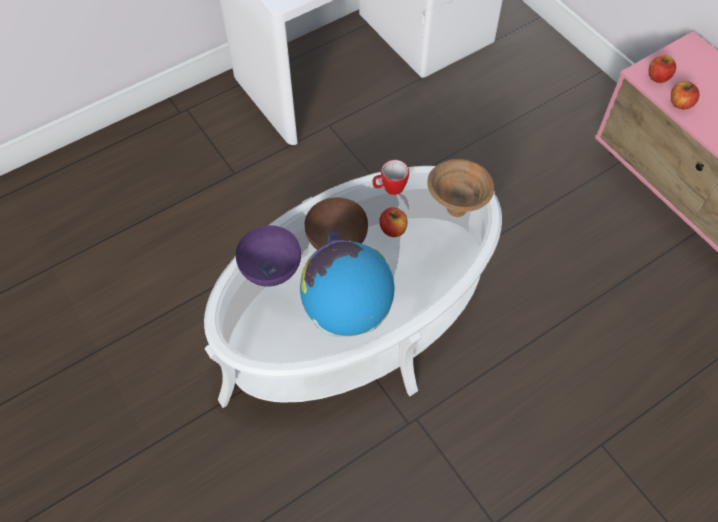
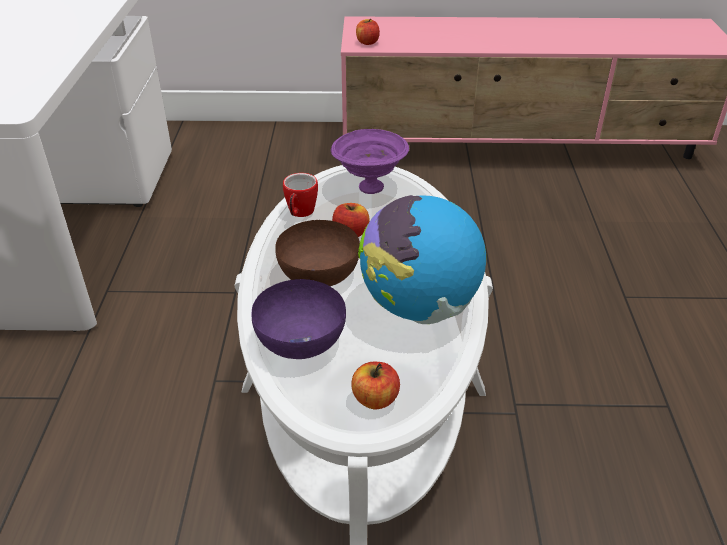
camera: 55 degrees left, 20 degrees down
brown bowl [427,159,494,217] -> purple bowl [331,129,409,194]
apple [671,81,699,109] -> apple moved to [351,362,400,410]

